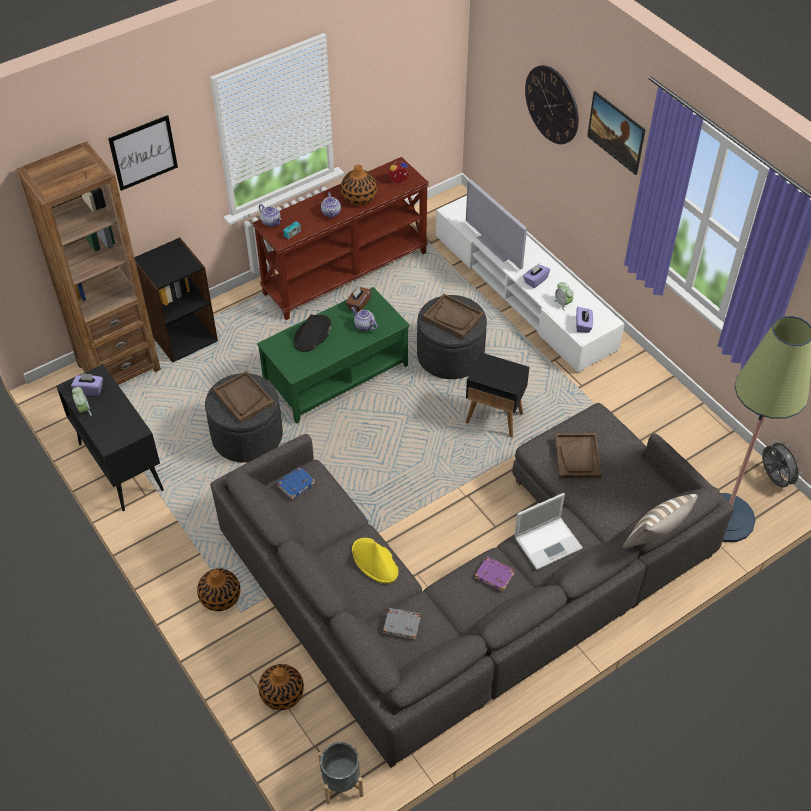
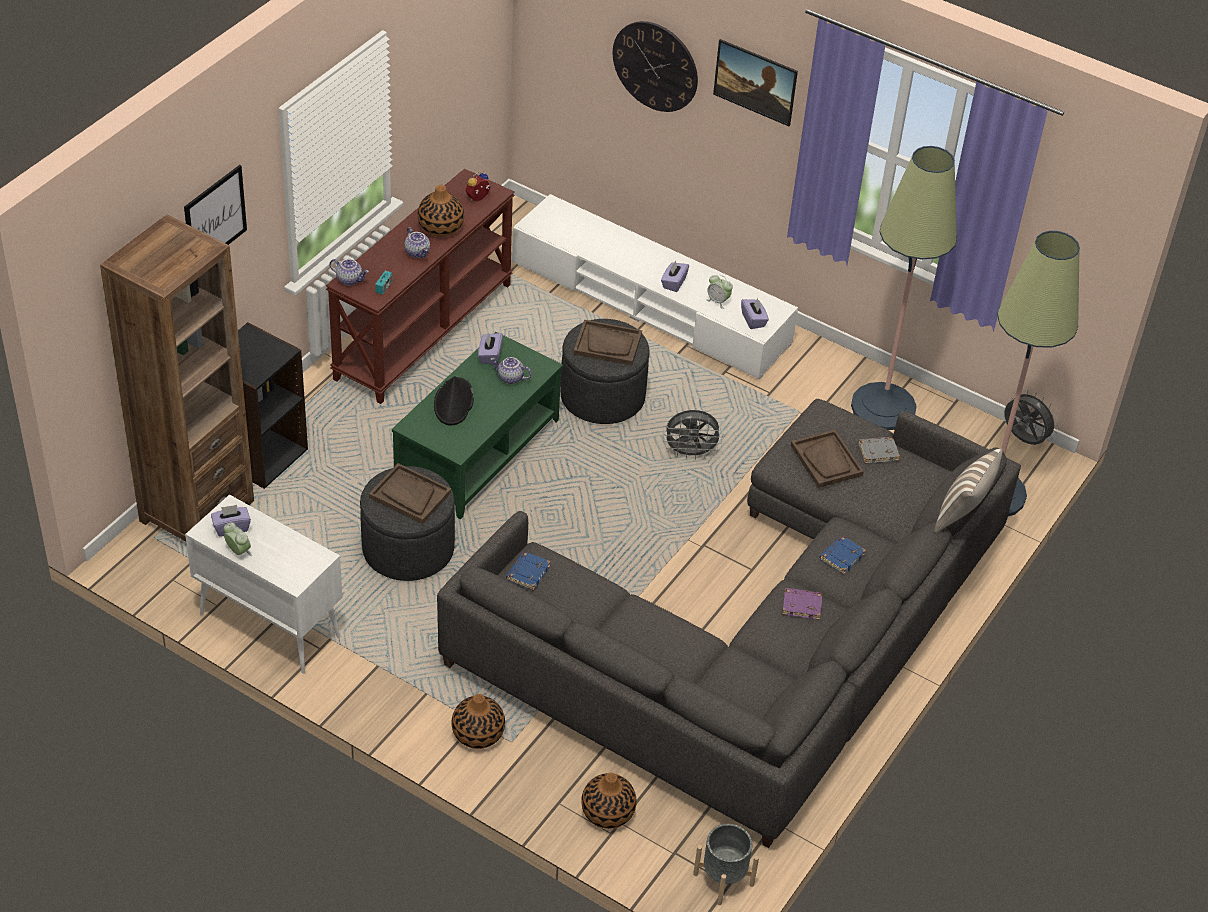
camera: 25 degrees left, 5 degrees down
black cabinet [56,364,164,511] -> white cabinet [185,494,342,674]
brown tissue box [346,287,372,312] -> purple tissue box [478,332,503,365]
yellow hat [352,538,398,583] -> none
grey book [383,608,421,639] -> grey book moved to [858,437,900,464]
black side table [465,352,529,438] -> grey fan [663,410,723,460]
television [466,179,527,270] -> none
laptop [514,493,583,570] -> blue book [819,536,866,574]
none -> floor lamp [851,146,957,430]

